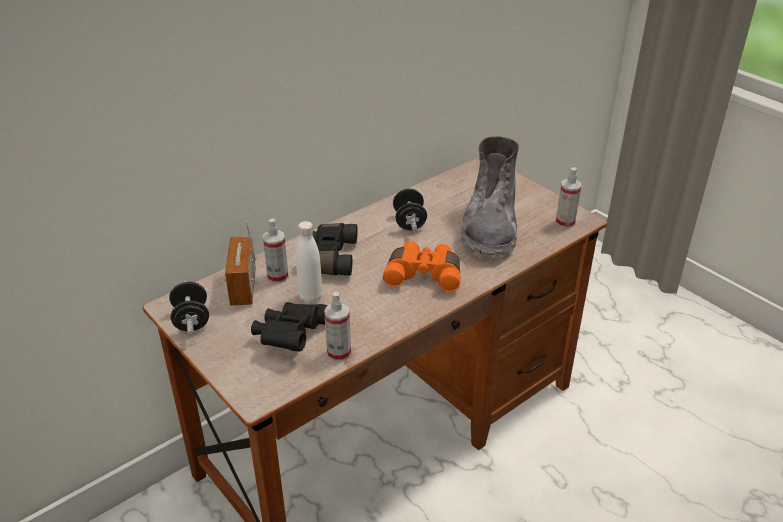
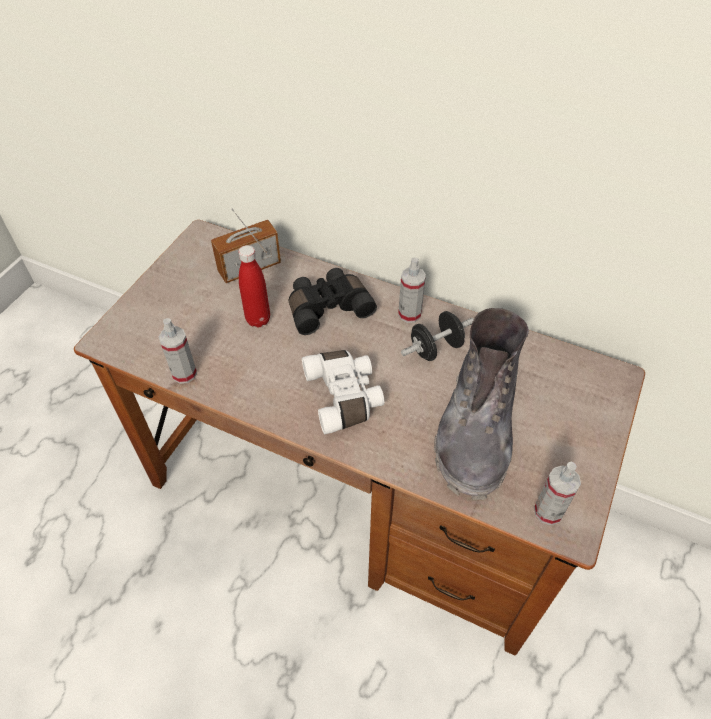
camera: 65 degrees right, 15 degrees up
black dumbbell [169,281,209,335] -> none
black binoculars [251,302,328,352] -> none
spray bottle [263,218,289,283] -> spray bottle moved to [398,257,426,323]
white bottle [296,221,322,304] -> red bottle [238,245,270,328]
orange binoculars [383,241,461,292] -> white binoculars [302,350,385,435]
grey boot [461,136,519,260] -> grey boot turned 60 degrees counterclockwise [434,308,529,501]

